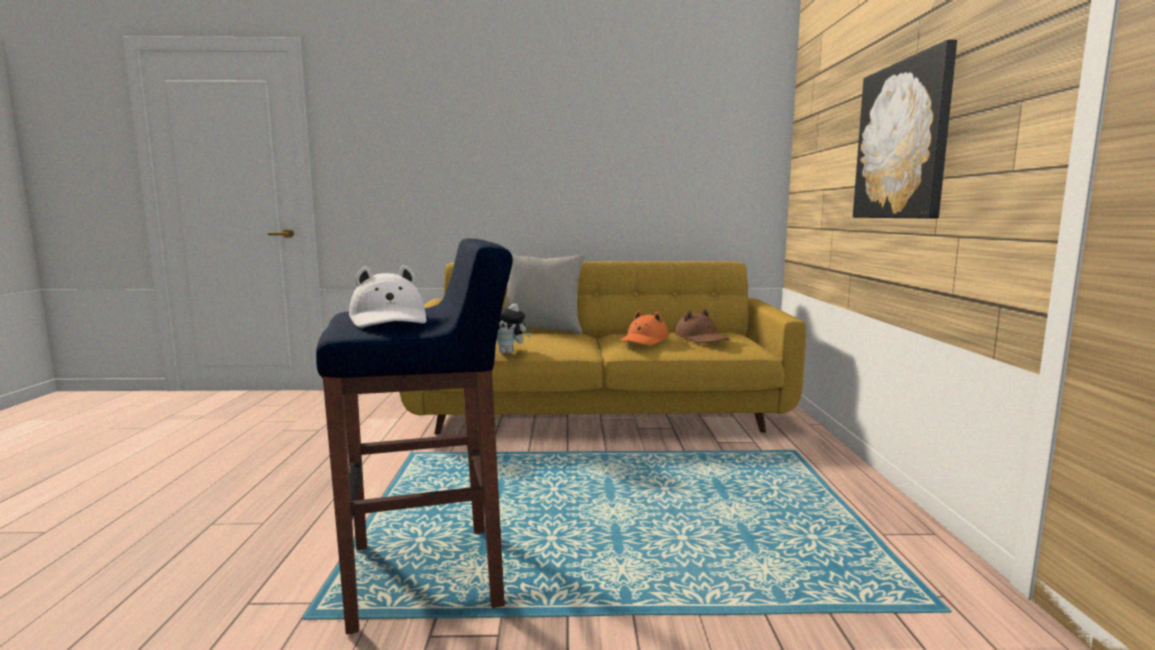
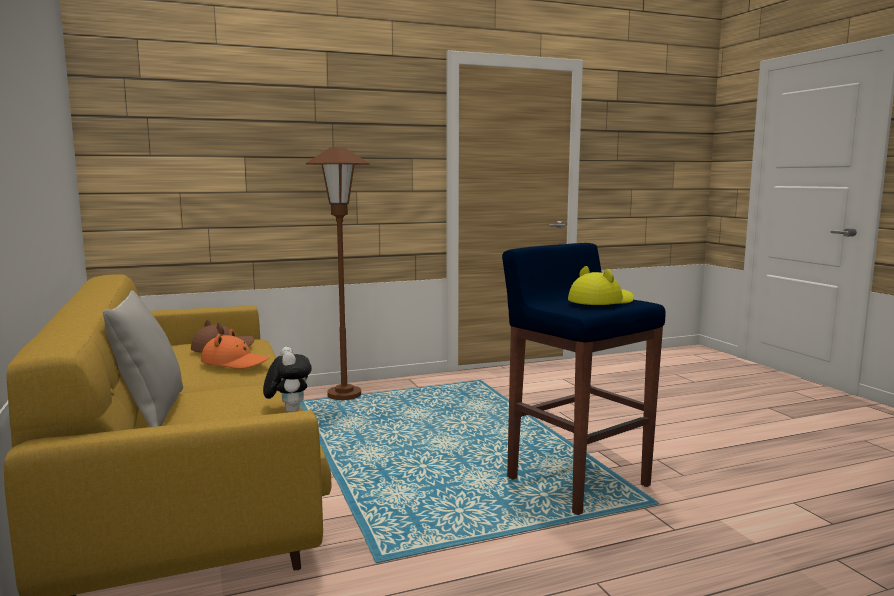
camera: 110 degrees left, 0 degrees up
white hat [349,265,427,328] -> yellow hat [568,266,634,305]
picture [853,40,957,219] -> none
none -> brown floor lamp [306,147,370,400]

